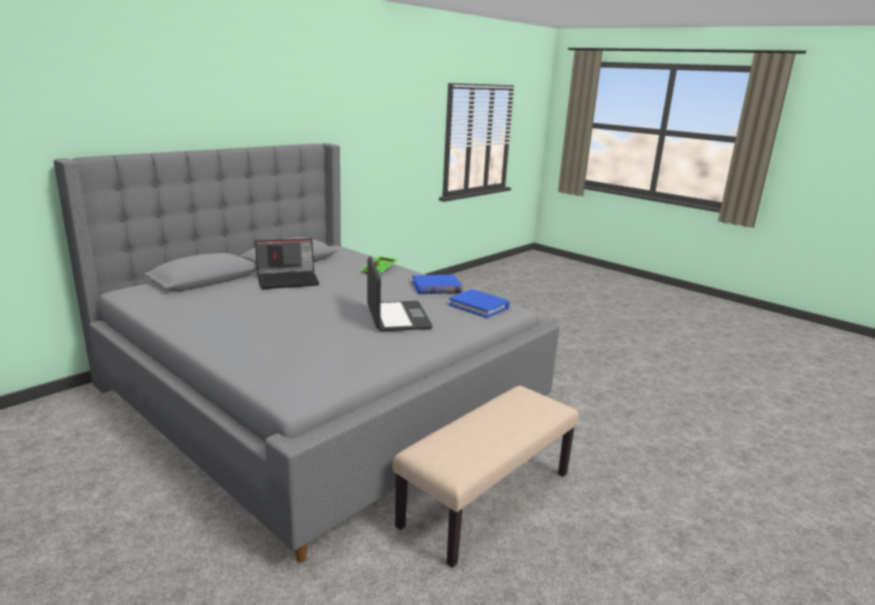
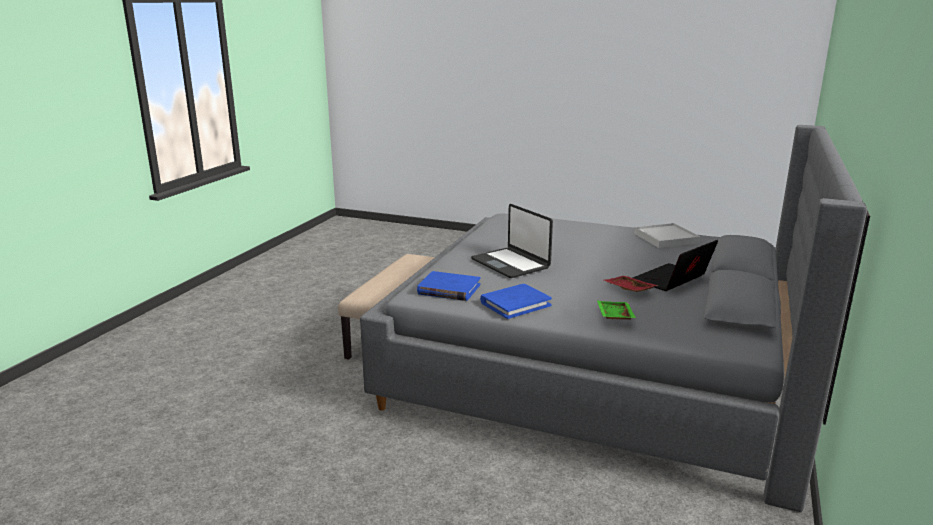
camera: 160 degrees right, 0 degrees up
none -> red tray [604,276,658,292]
none -> white tray [634,223,700,248]

